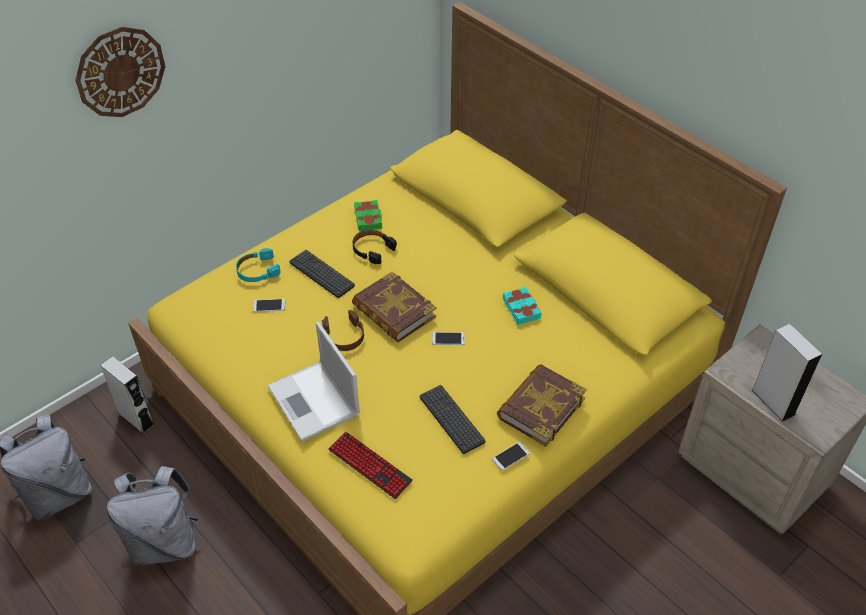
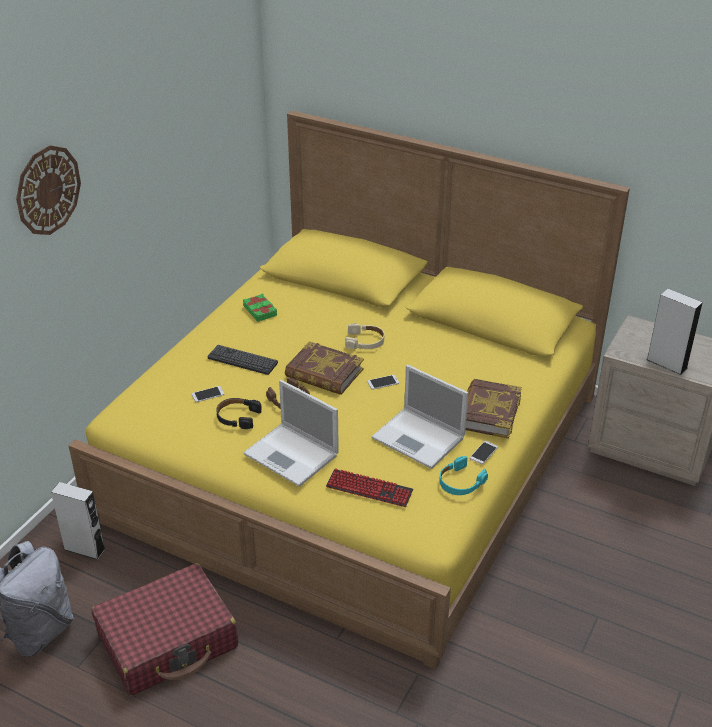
camera: 20 degrees left, 10 degrees down
grey backpack [107,466,198,566] -> red suitcase [91,563,238,695]
turquoise headphones [236,248,281,282] -> turquoise headphones moved to [439,456,488,495]
black headphones [353,230,397,264] -> black headphones moved to [216,398,262,429]
keyboard [420,385,485,454] -> laptop [372,365,468,469]
turquoise book [503,287,542,325] -> none
none -> beige headphones [345,323,384,349]

